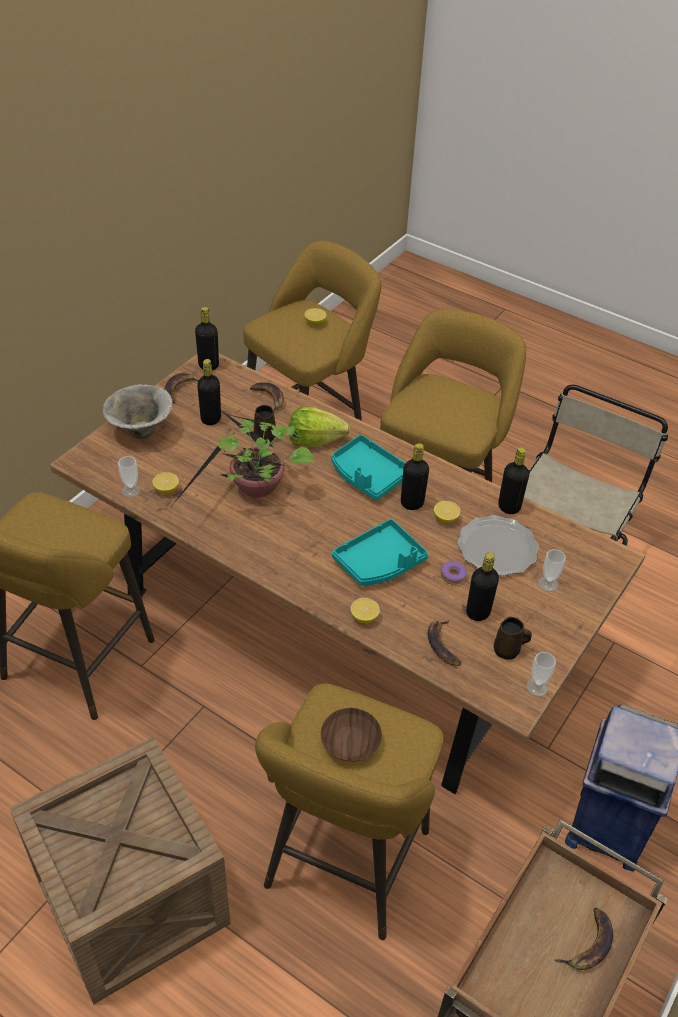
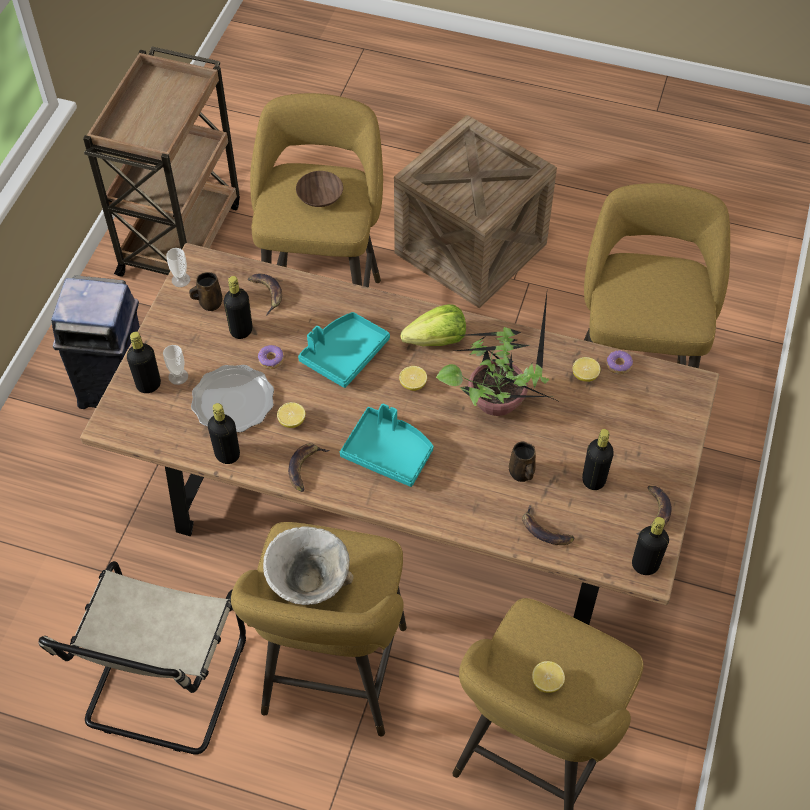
camera: 165 degrees right, 10 degrees up
bowl [102,384,172,439] -> bowl moved to [263,526,353,605]
cup [118,456,141,497] -> donut [606,350,633,374]
lettuce [289,407,350,447] -> lettuce moved to [401,304,466,346]
lemon [351,598,380,624] -> lemon moved to [399,366,427,391]
black bottle [401,443,429,510] -> black bottle moved to [127,332,161,393]
banana [555,907,613,970] -> banana moved to [288,443,329,492]

